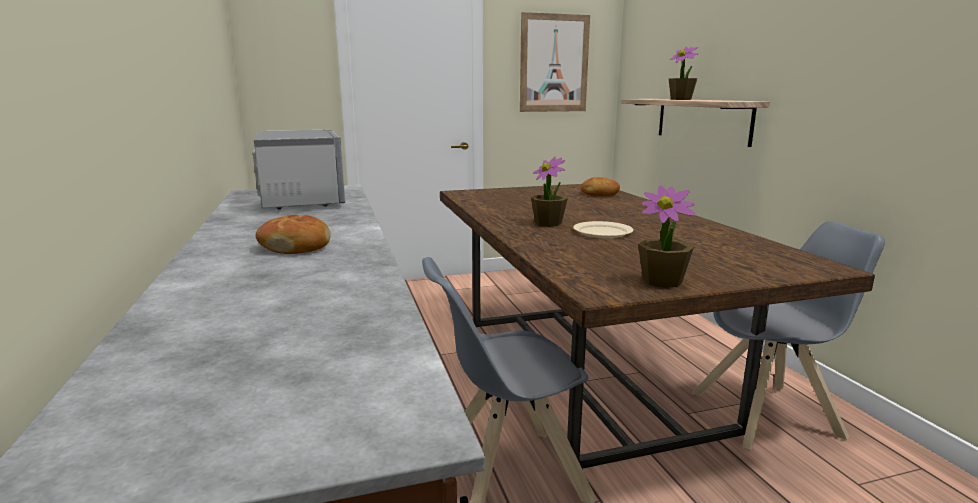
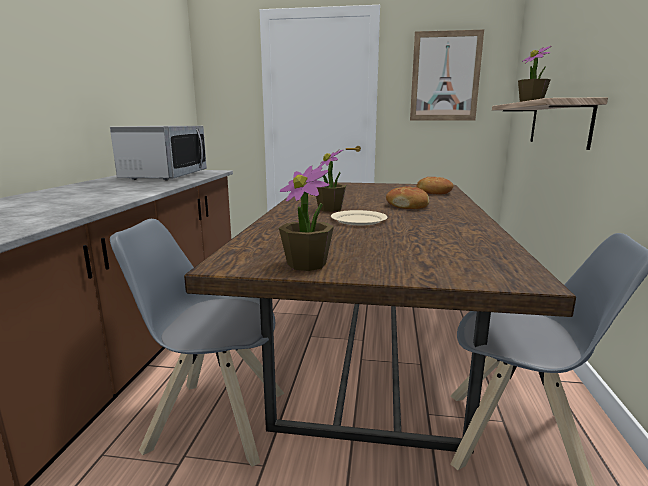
camera: 25 degrees right, 0 degrees up
bread [256,215,331,254] -> bread moved to [386,186,429,209]

